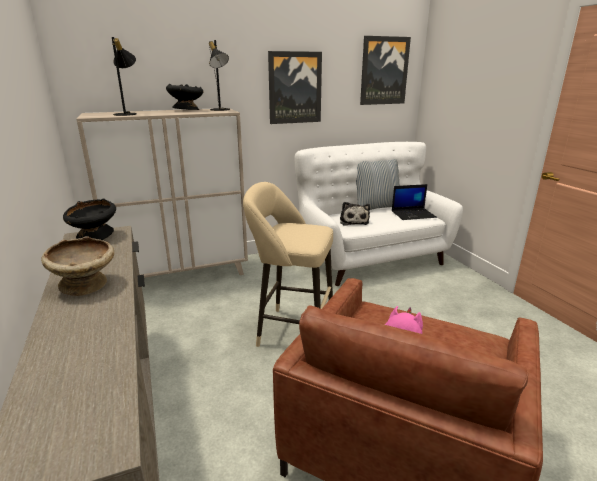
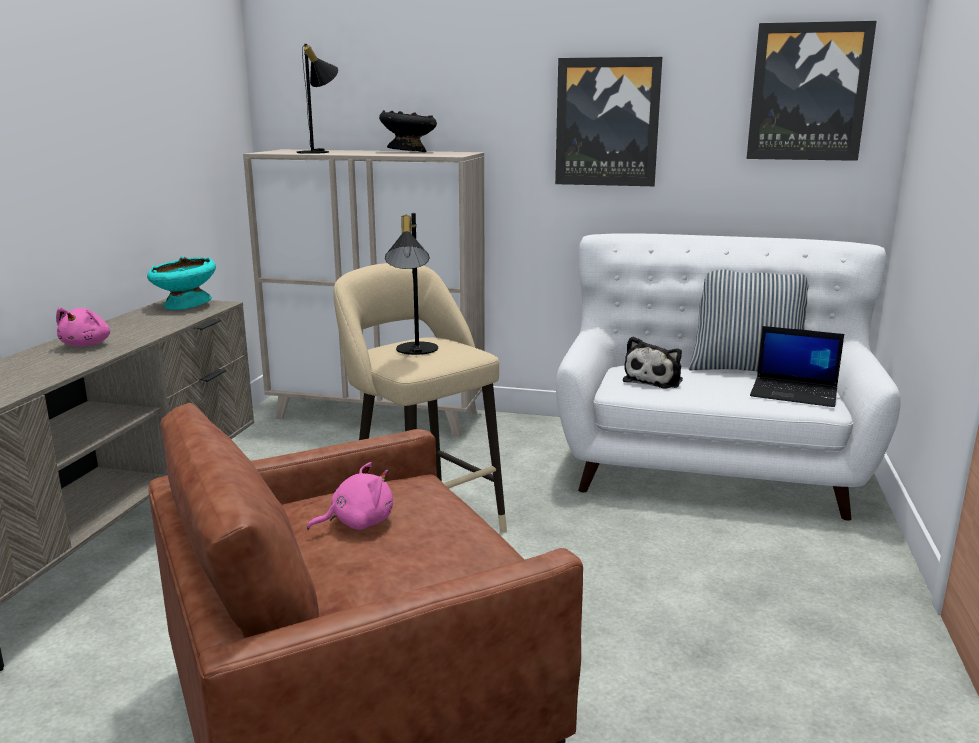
camera: 35 degrees right, 5 degrees down
beige bowl [41,236,114,296] -> pink plush toy [56,308,110,346]
black bowl [63,199,116,240] -> turquoise bowl [147,256,216,310]
black table lamp [209,40,230,111] -> black table lamp moved to [385,213,438,355]

